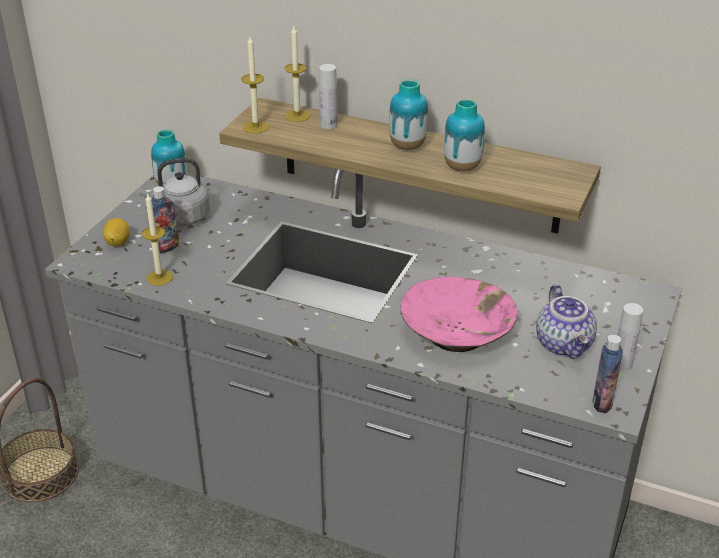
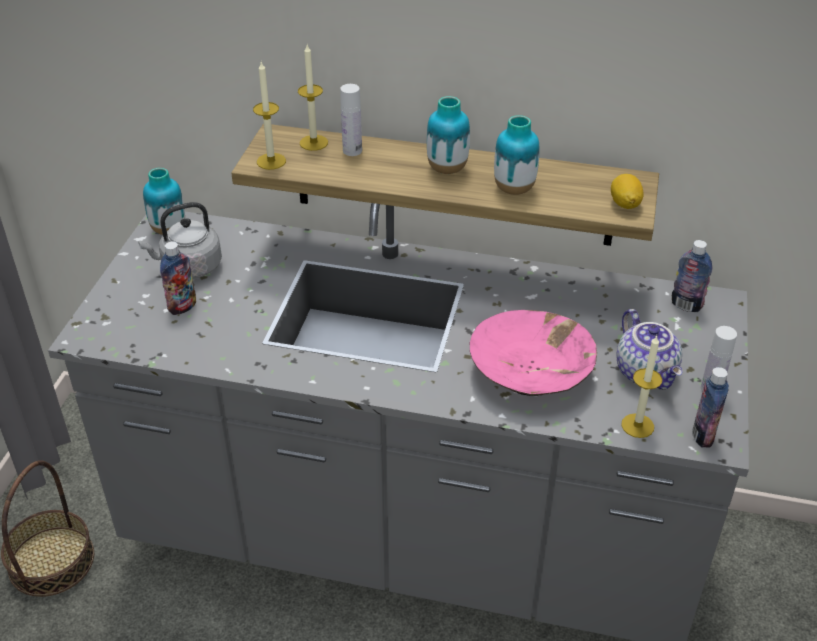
camera: 10 degrees left, 5 degrees up
lemon [103,218,130,246] -> lemon moved to [611,174,644,209]
candle [142,194,173,286] -> candle moved to [621,336,662,438]
none -> bottle [672,240,712,312]

